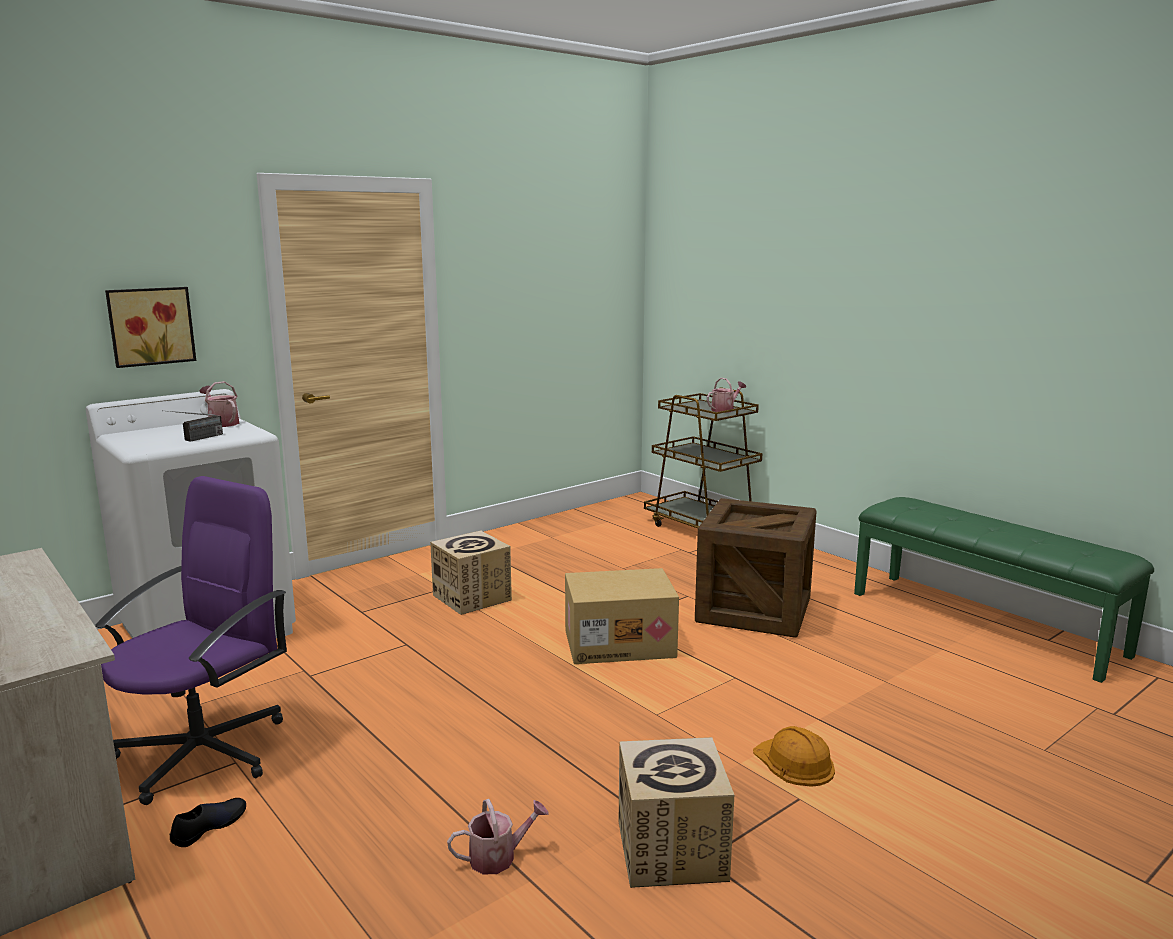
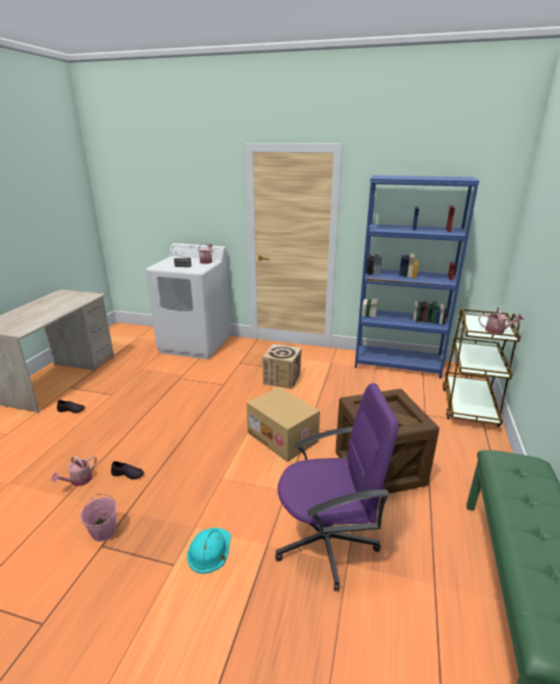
camera: 55 degrees right, 10 degrees up
purple office chair [95,476,287,805] -> purple office chair moved to [275,383,399,591]
picture [105,287,196,368] -> none
watering can [447,799,549,875] -> watering can turned 90 degrees clockwise [51,455,97,486]
cardboard box [619,737,734,888] -> pink bucket [80,494,117,542]
orange hard hat [753,726,835,787] -> turquoise hard hat [187,527,231,574]
none -> black shoe [111,461,144,480]
none -> blue bookcase [355,175,480,379]

